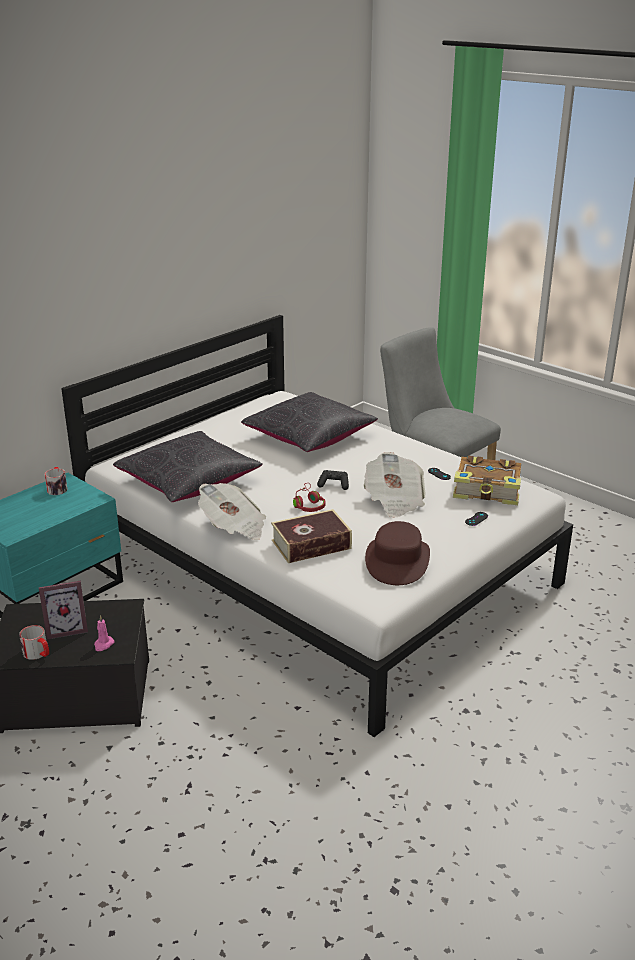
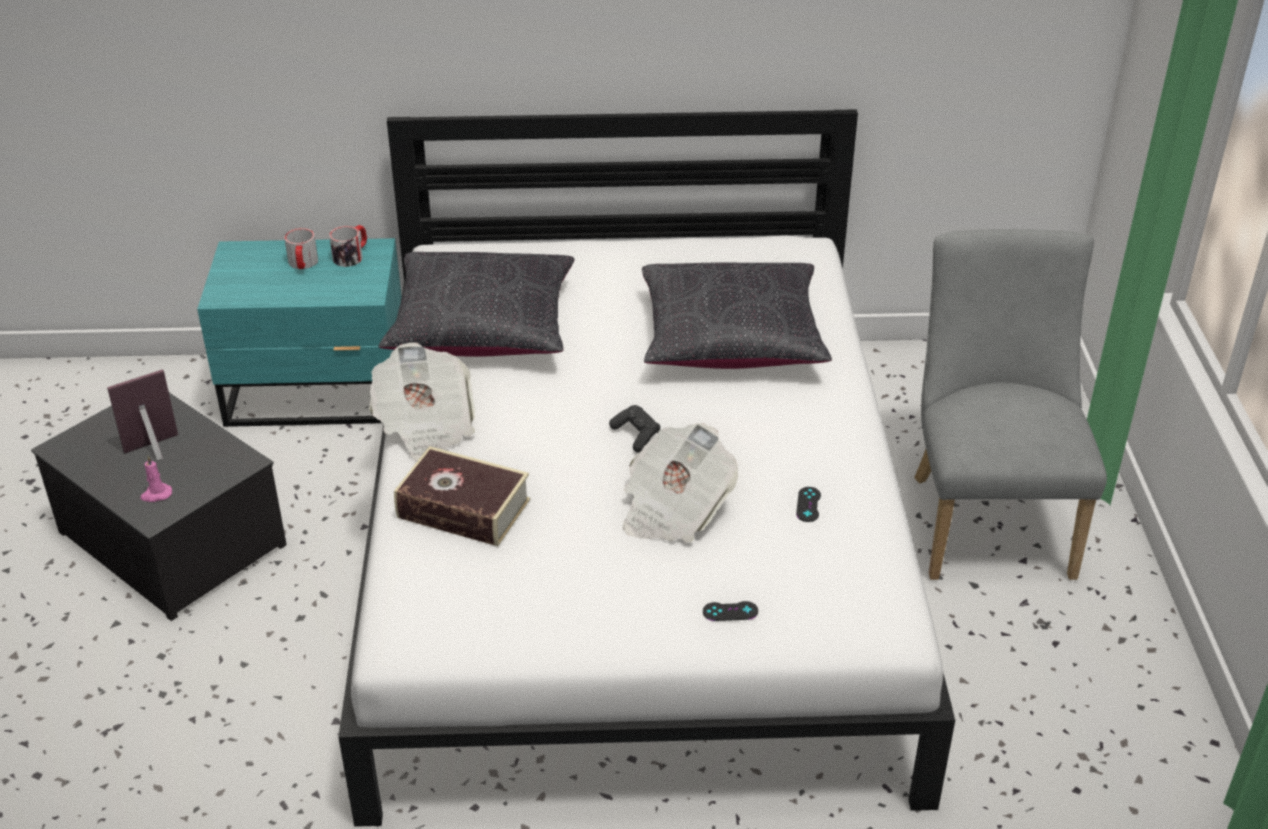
camera: 45 degrees right, 10 degrees up
mug [19,625,49,660] -> mug moved to [284,228,318,269]
picture frame [39,581,88,640] -> picture frame turned 120 degrees clockwise [107,369,178,460]
red headphones [293,483,325,512] -> none
brown hat [365,521,430,585] -> none
book [453,456,521,505] -> none

